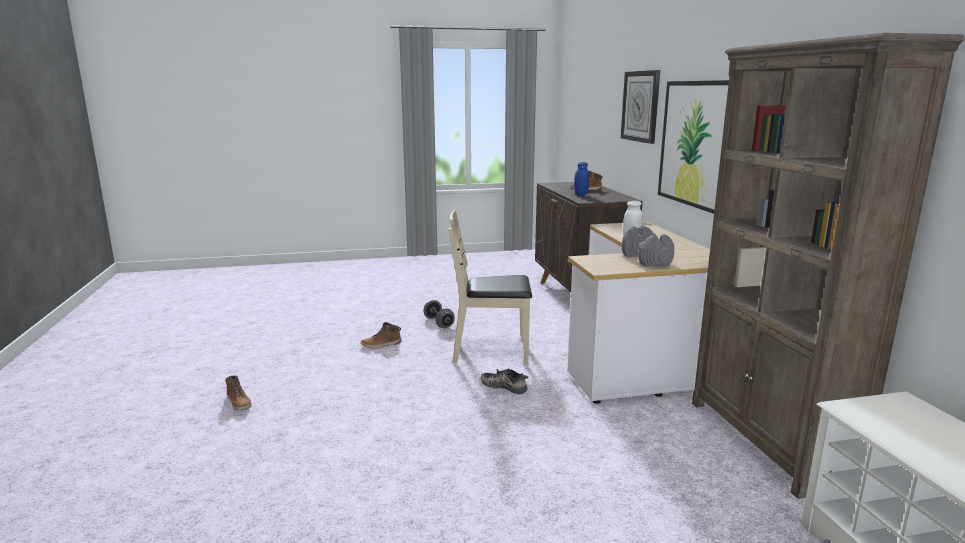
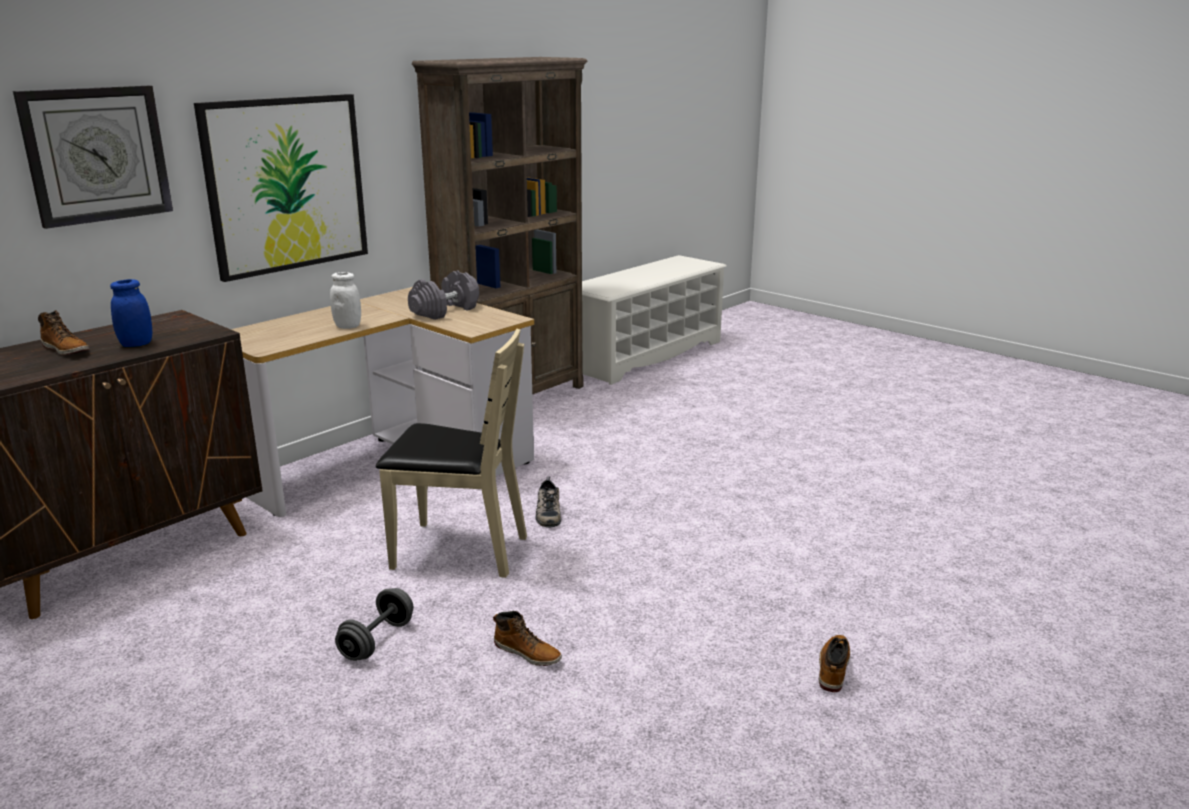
camera: 125 degrees left, 5 degrees up
beige chair [448,210,532,365] -> beige chair turned 45 degrees counterclockwise [376,328,527,578]

